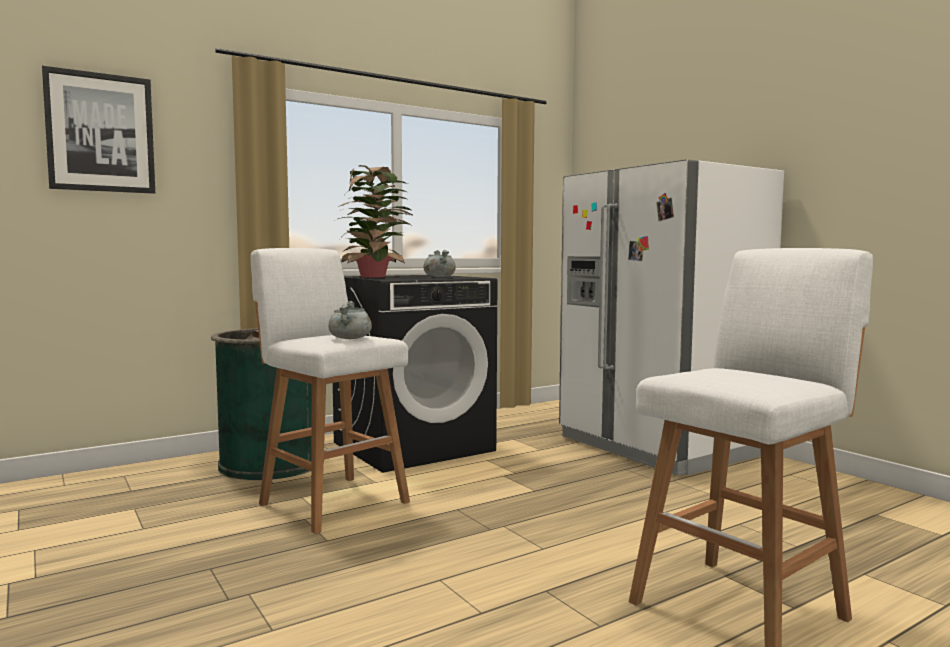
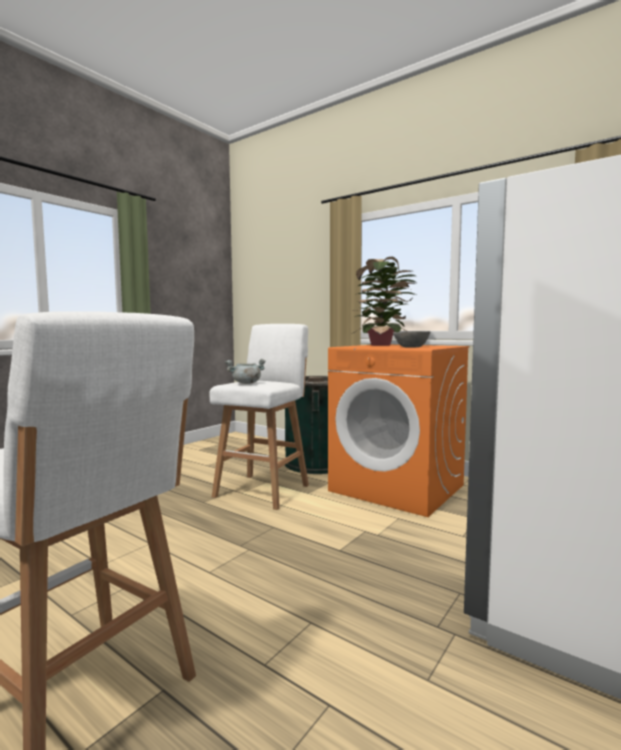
camera: 70 degrees right, 0 degrees up
picture [42,66,155,194] -> none
black washing machine [333,275,498,473] -> orange washing machine [328,345,469,517]
grey cooking pot [423,250,456,277] -> grey bowl [393,331,430,347]

